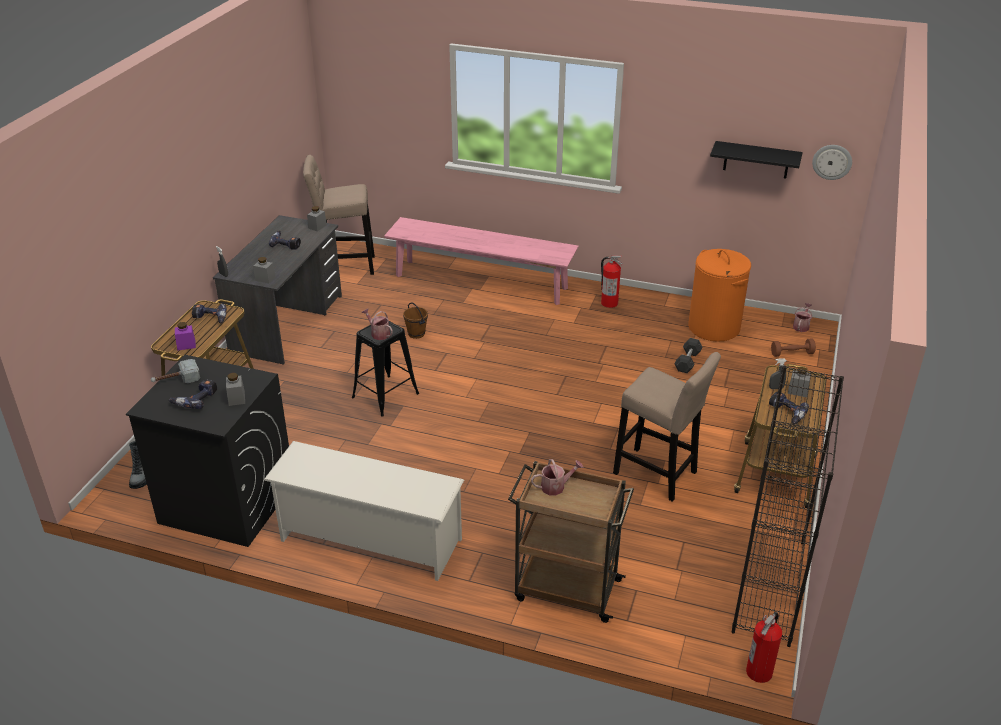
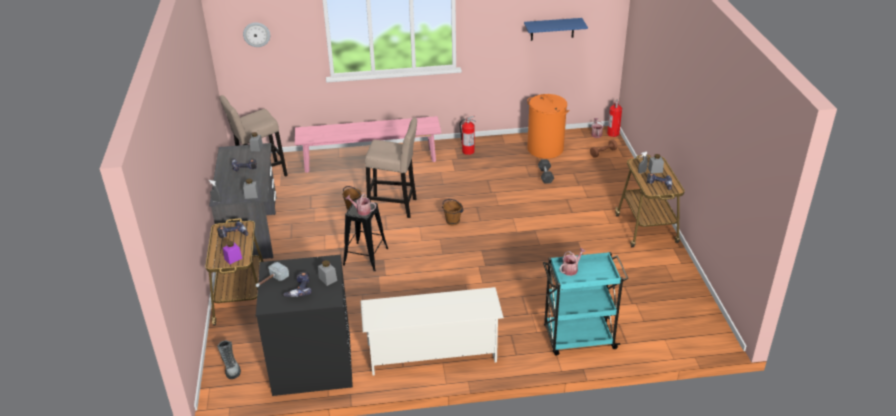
camera: 25 degrees left, 0 degrees up
brown cart [508,461,634,623] -> turquoise cart [543,252,629,355]
beige stool [613,352,721,502] -> beige stool moved to [365,118,417,218]
black shelf [710,141,803,178] -> blue shelf [524,18,588,41]
black bookcase [732,366,844,647] -> none
fire extinguisher [746,612,782,683] -> fire extinguisher moved to [607,100,622,137]
wall clock [812,145,852,180] -> wall clock moved to [243,23,270,47]
none -> brown bucket [442,199,464,226]

